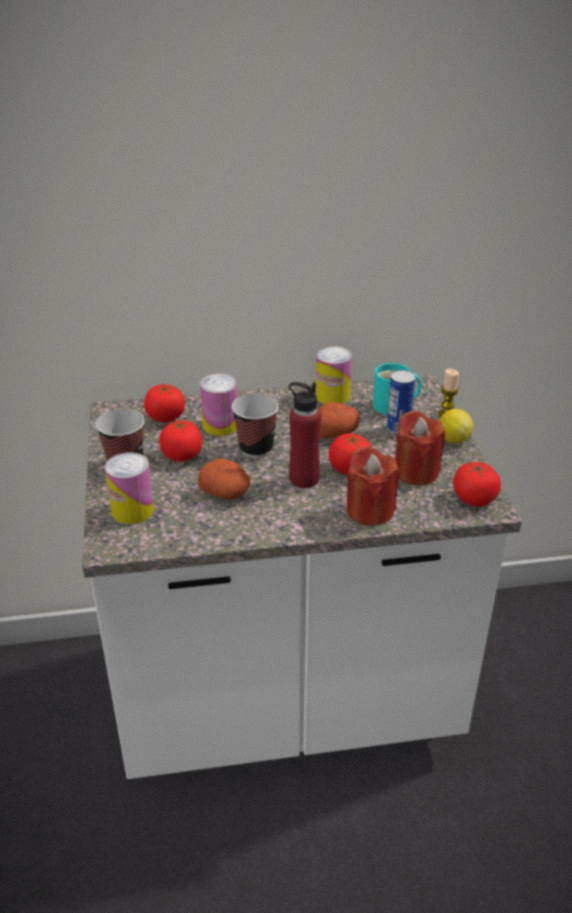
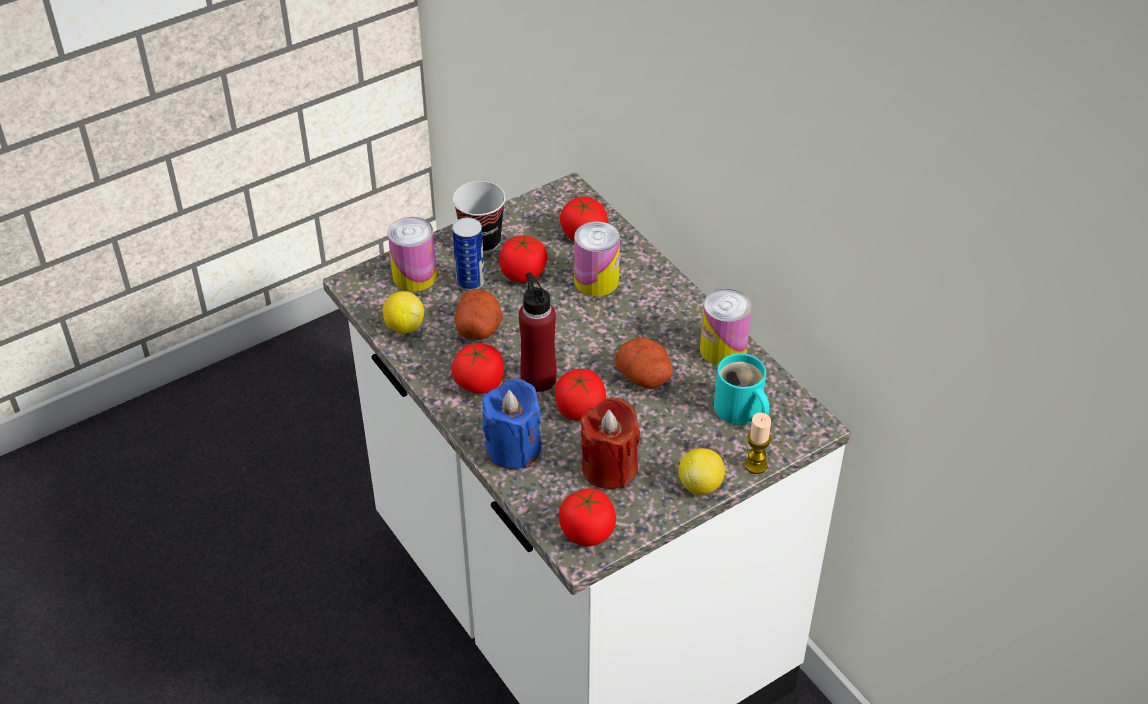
camera: 65 degrees right, 10 degrees up
cup [232,393,279,458] -> none
red candle [347,446,399,526] -> blue candle [482,378,541,469]
can [387,370,416,436] -> can moved to [452,217,485,291]
none -> lemon [383,291,424,334]
none -> tomato [452,343,504,394]

